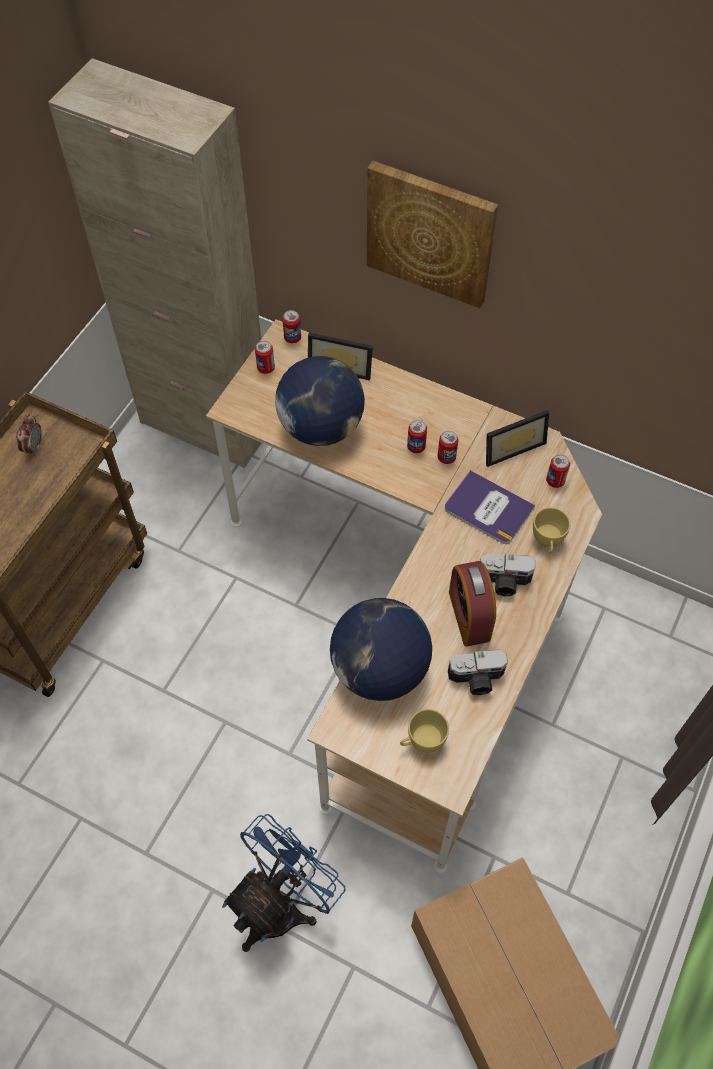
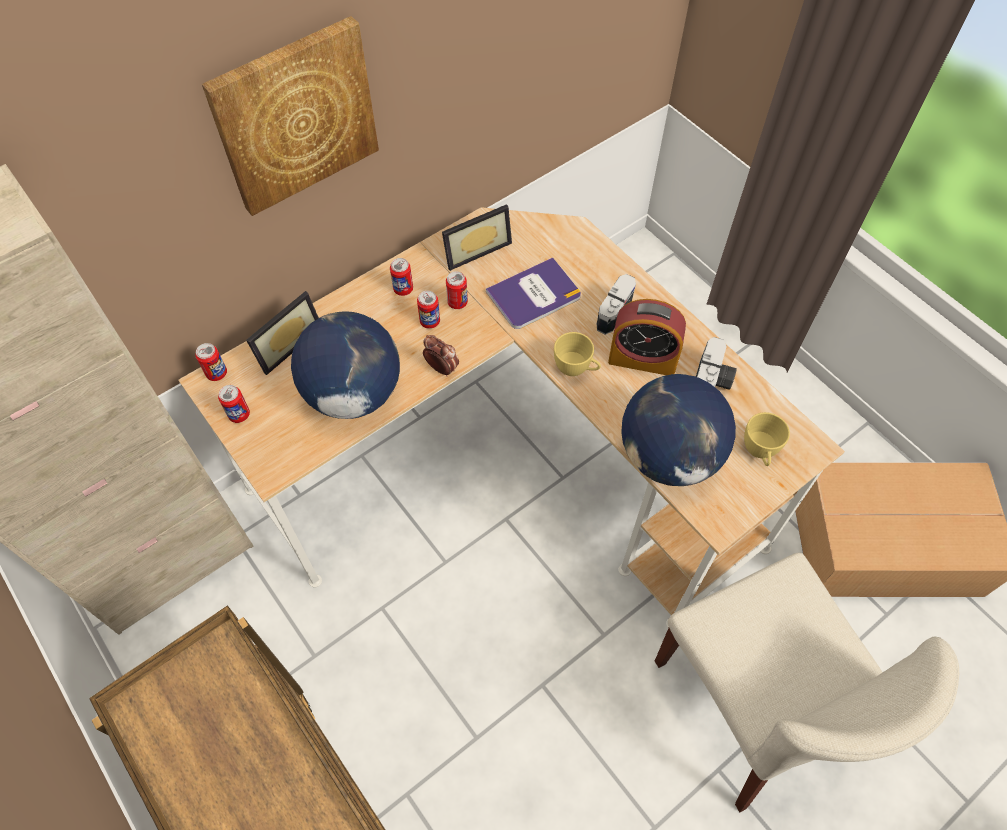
camera: 65 degrees left, 0 degrees up
alarm clock [16,414,42,456] -> alarm clock moved to [423,335,459,377]
blue fan [222,814,345,952] -> beige chair [655,552,959,812]
picture frame [486,410,549,467] -> picture frame turned 60 degrees clockwise [442,204,512,271]
yellow cup [533,507,570,553] -> yellow cup moved to [554,332,601,376]
can [546,454,570,488] -> can moved to [390,258,413,296]

